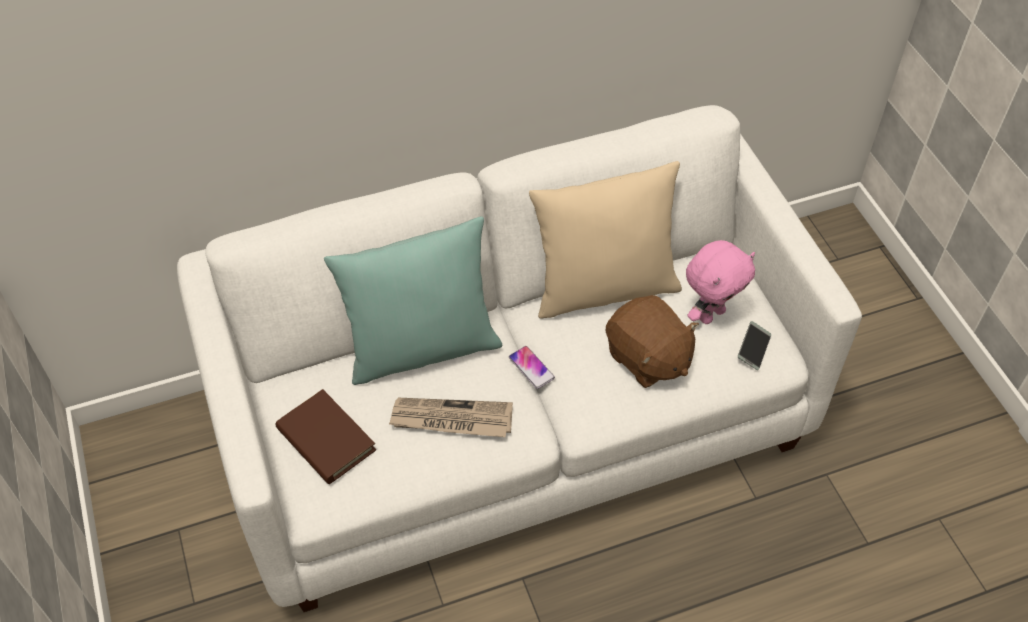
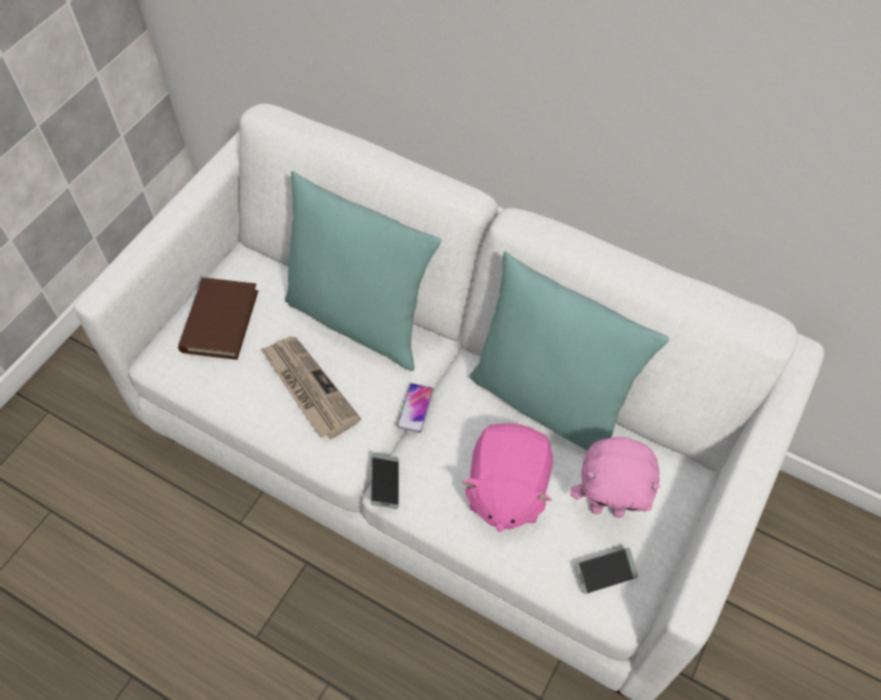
camera: 50 degrees right, 5 degrees up
beige pillow [529,161,682,319] -> turquoise pillow [470,251,669,451]
brown plush toy [606,295,699,388] -> pink plush toy [461,423,553,532]
none -> phone [371,453,399,509]

